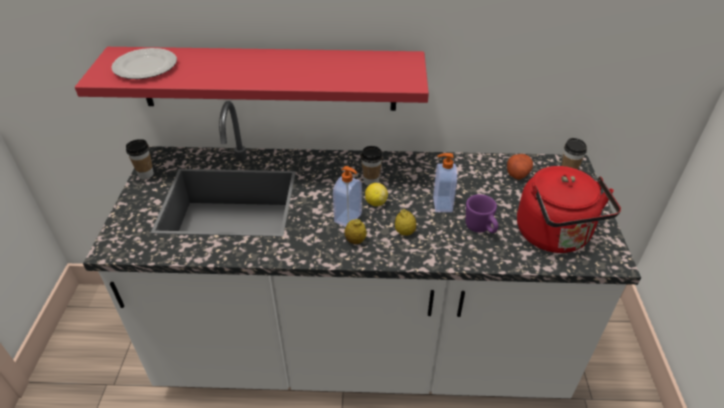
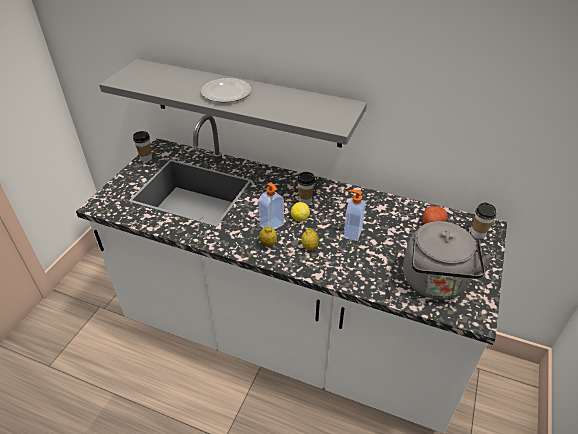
camera: 20 degrees right, 0 degrees up
red shelf [75,47,429,111] -> grey shelf [99,59,367,148]
plate [111,48,177,79] -> plate moved to [201,78,251,102]
purple mug [466,194,498,233] -> none
red kettle [517,166,621,253] -> grey kettle [403,221,495,300]

